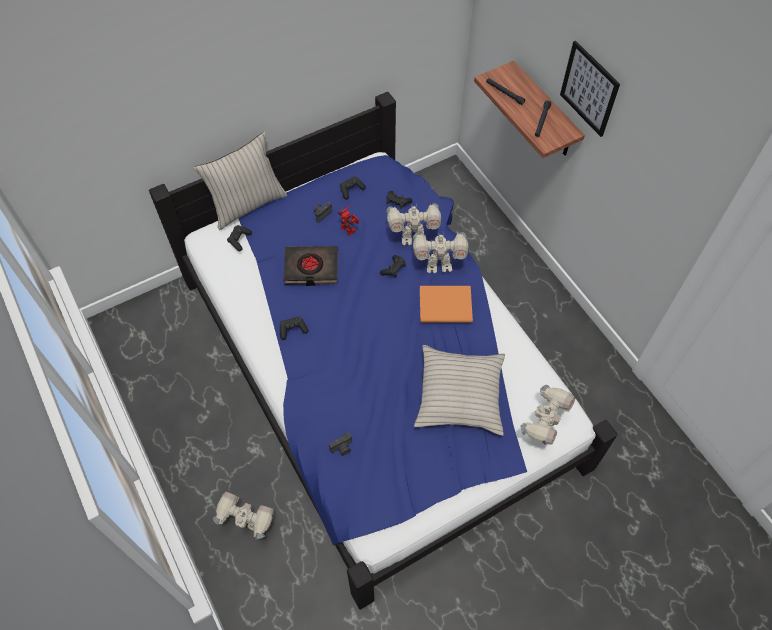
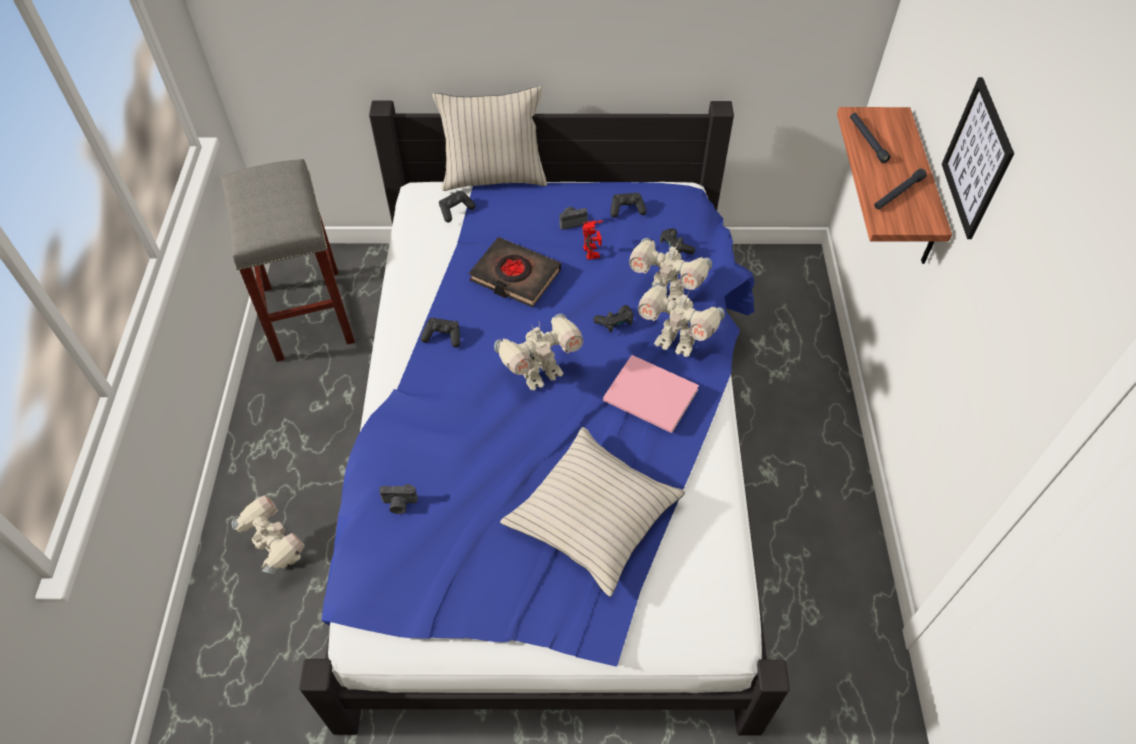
camera: 30 degrees right, 5 degrees down
orange book [420,286,473,323] -> pink book [603,355,699,433]
toy robot [520,385,575,445] -> toy robot moved to [494,314,583,391]
none -> grey stool [221,159,355,362]

